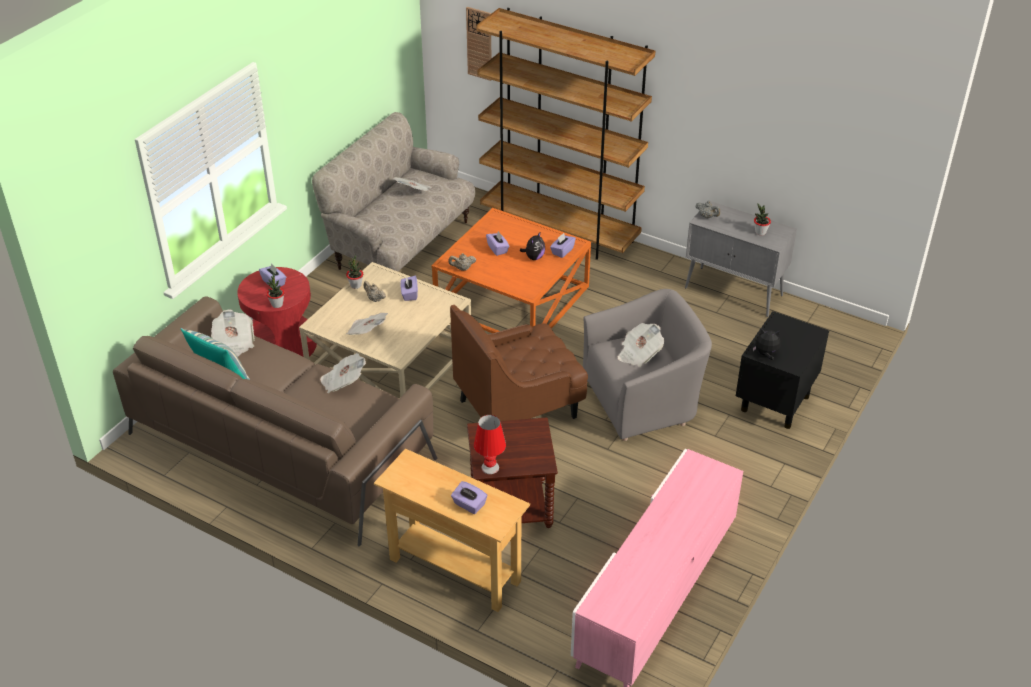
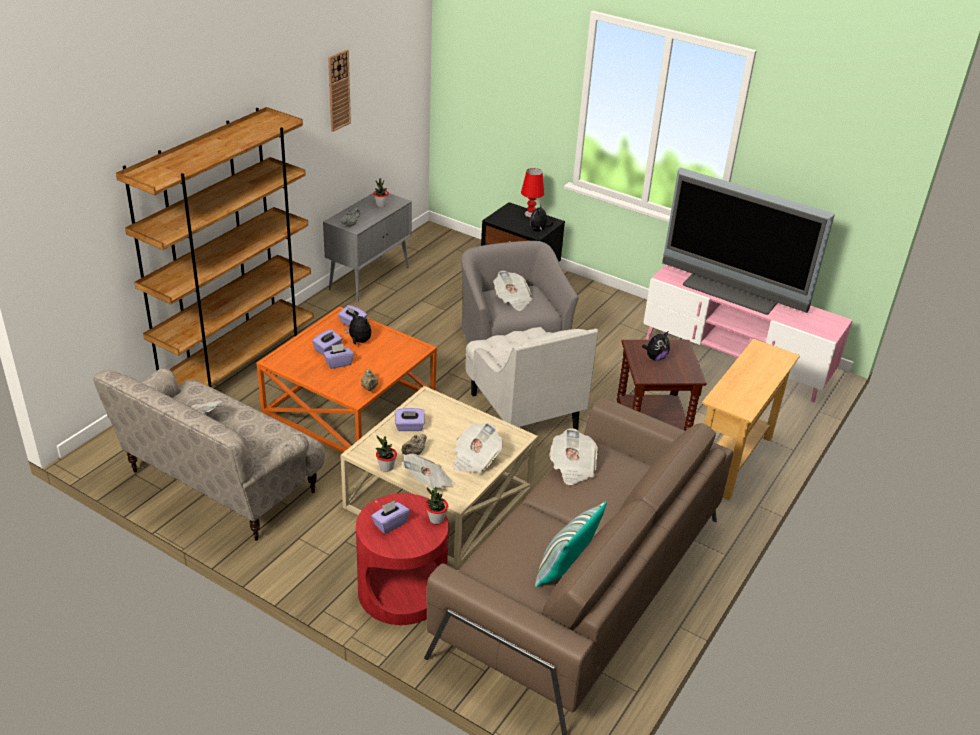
camera: 90 degrees left, 5 degrees down
newspaper [211,309,254,357] -> newspaper moved to [401,454,455,489]
brown armchair [450,305,588,421] -> white armchair [465,327,598,430]
purple tissue box [451,481,487,514] -> purple tissue box moved to [312,329,342,355]
wall clock [466,7,491,81] -> wall clock moved to [328,50,351,132]
red table lamp [474,415,506,474] -> red table lamp moved to [521,168,544,217]
none -> plush toy [642,332,670,361]
none -> television [662,167,835,315]

